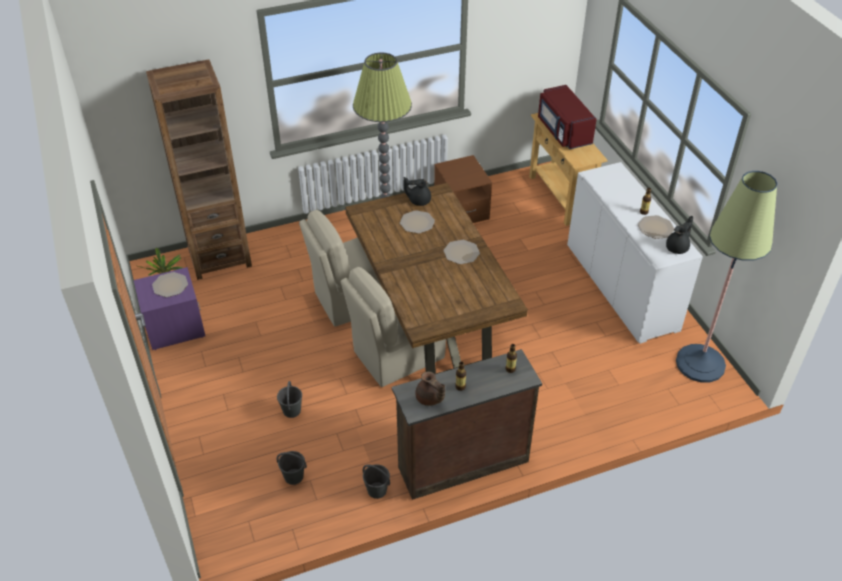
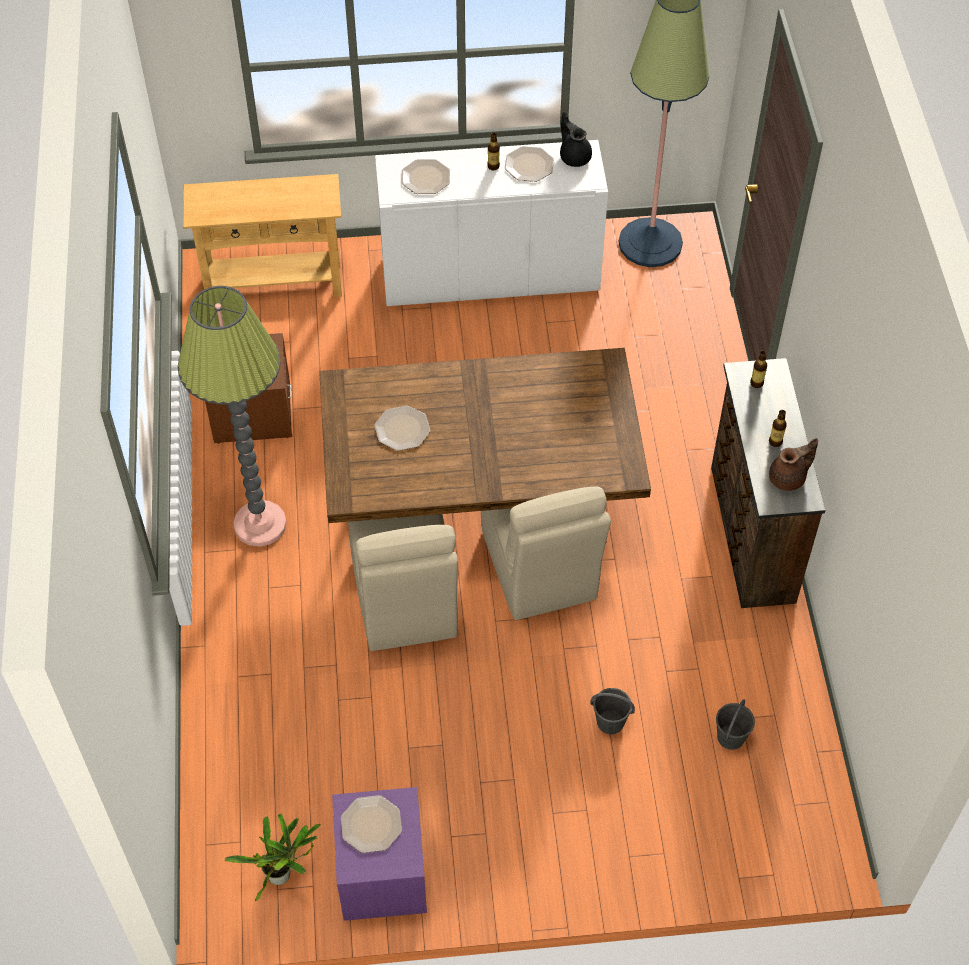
camera: 75 degrees left, 10 degrees up
brown bookcase [146,59,252,280] -> none
grey bucket [363,464,390,499] -> none
black teapot [404,177,431,206] -> none
plate [444,240,480,264] -> plate moved to [402,159,450,194]
red microwave [538,85,597,149] -> none

